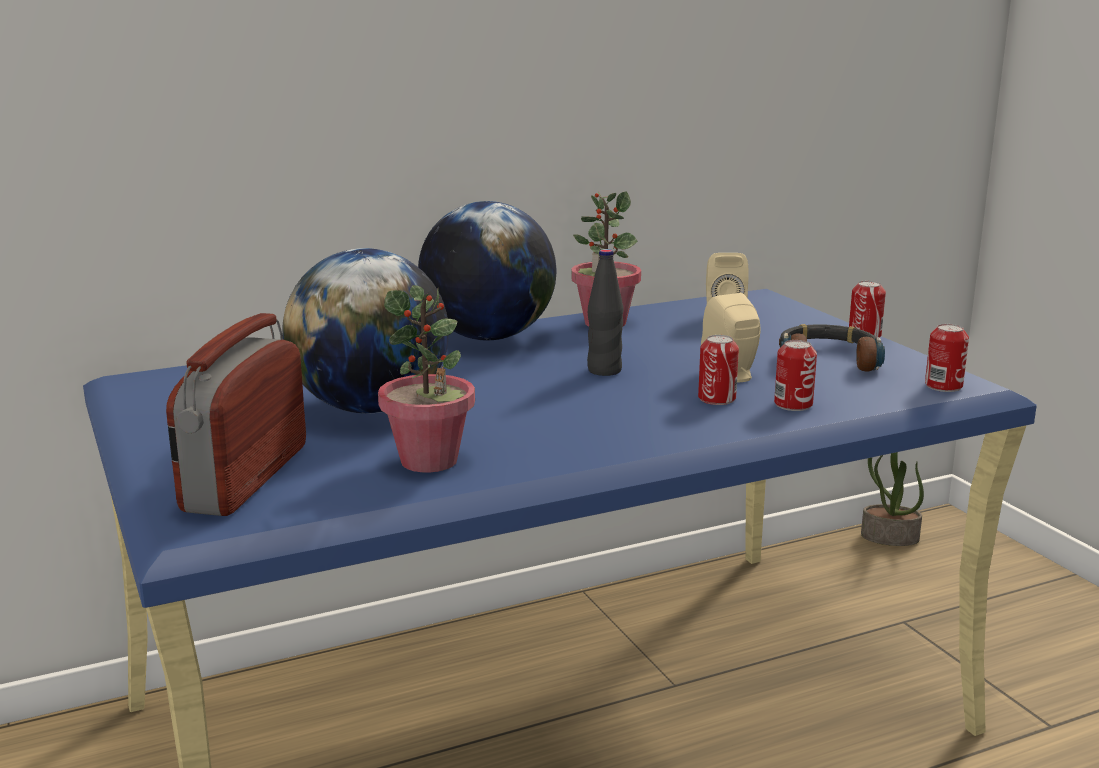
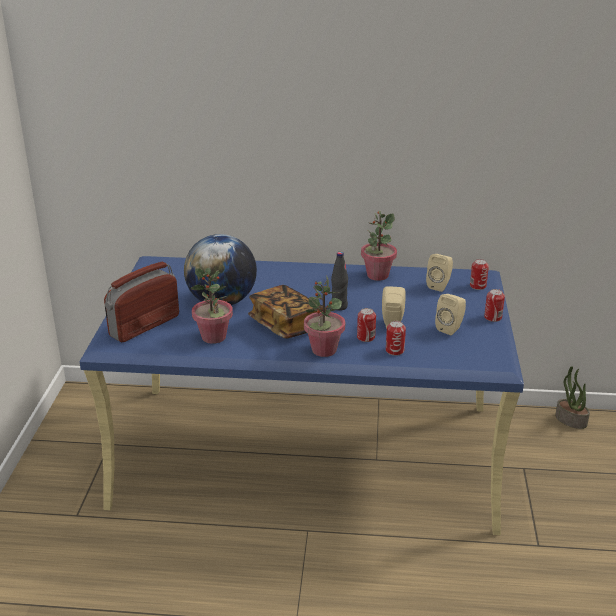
camera: 30 degrees right, 10 degrees up
globe [418,201,556,341] -> none
headphones [779,324,885,371] -> beige speaker [435,294,466,336]
can [925,324,969,392] -> can moved to [470,259,489,290]
none -> book [248,285,323,339]
none -> potted plant [304,275,345,357]

